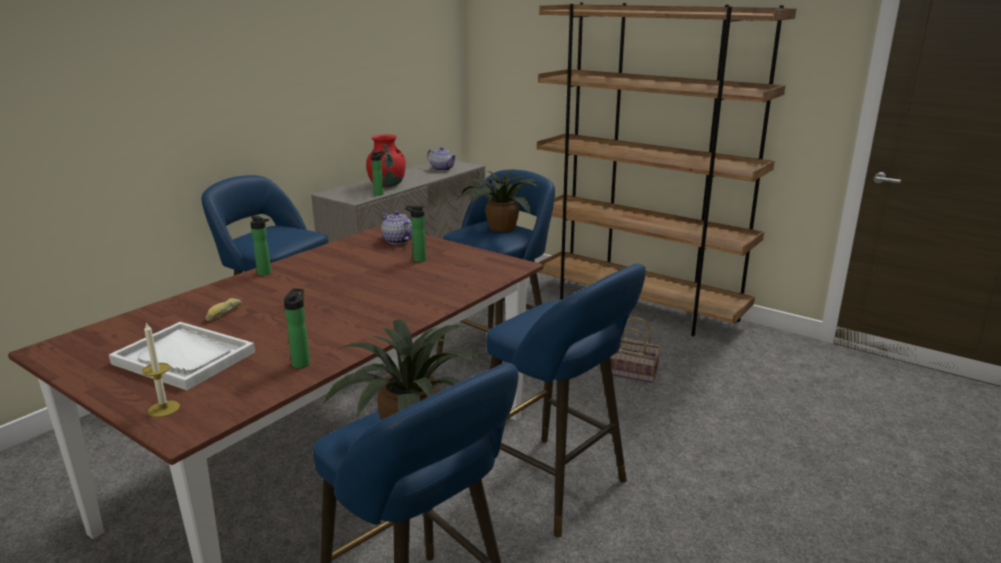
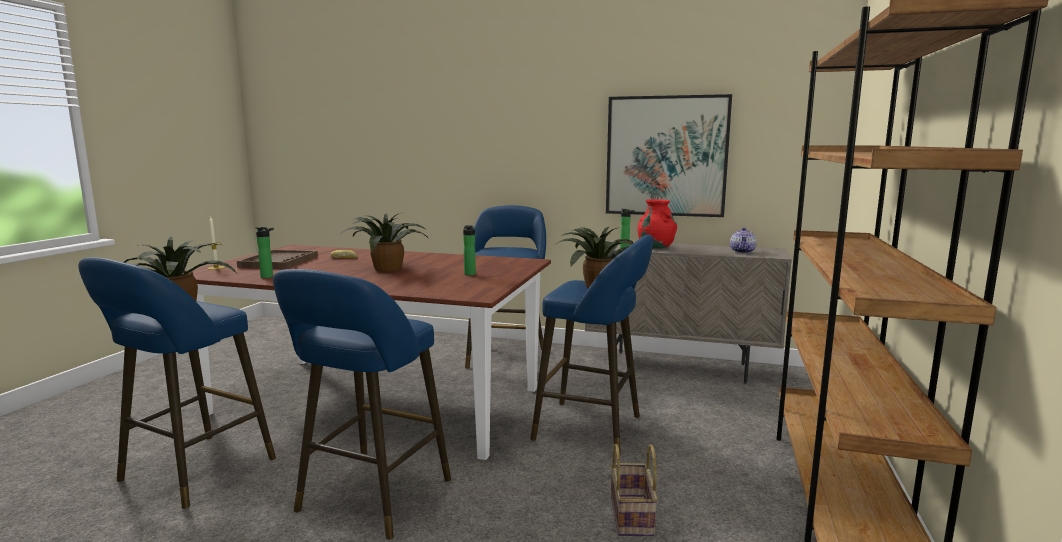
camera: 70 degrees right, 10 degrees down
white tray [109,322,255,390] -> brown tray [237,250,318,269]
bottle [250,216,271,276] -> none
teapot [381,211,412,244] -> none
none -> potted plant [342,213,429,272]
none -> picture [606,94,732,217]

